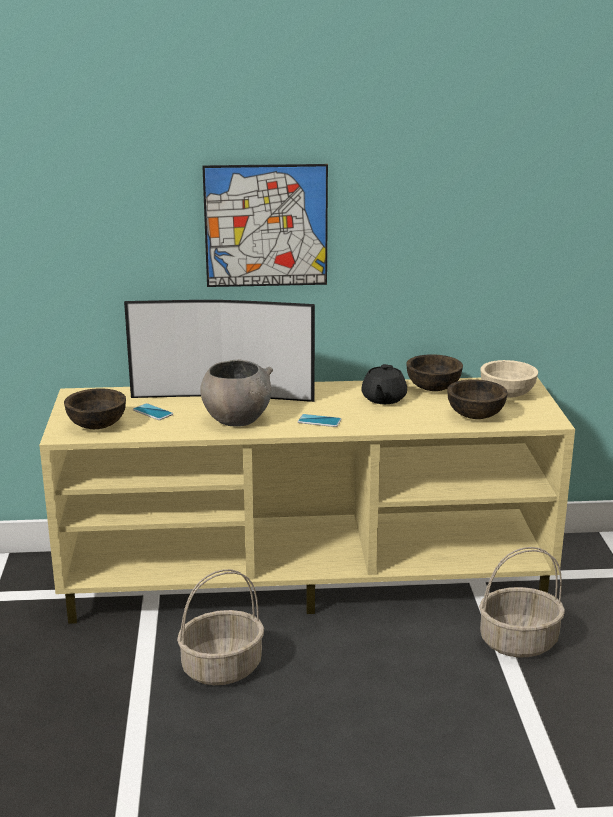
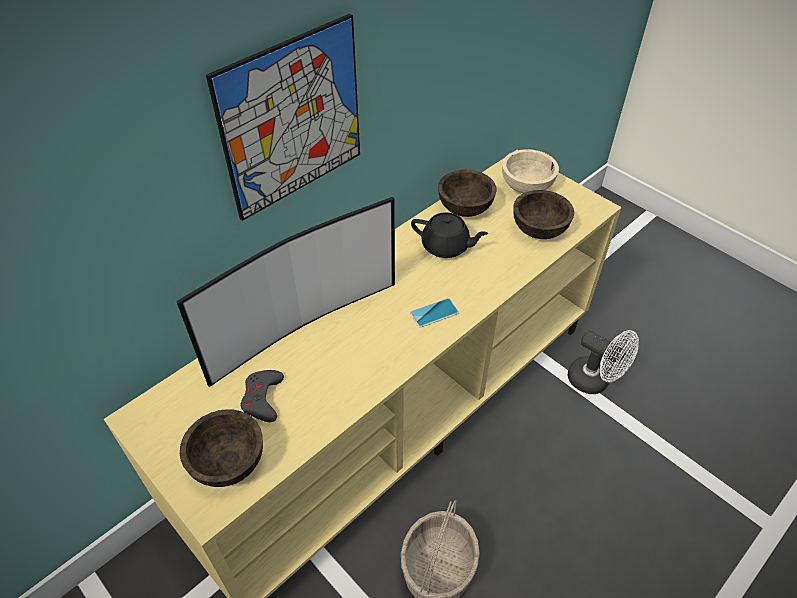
camera: 40 degrees left, 25 degrees up
phone [133,403,173,420] -> grey game controller [240,370,284,422]
grey bowl [200,359,273,427] -> none
black teapot [361,364,407,404] -> black teapot turned 45 degrees counterclockwise [411,212,488,258]
basket [479,547,565,658] -> white fan [568,330,639,394]

